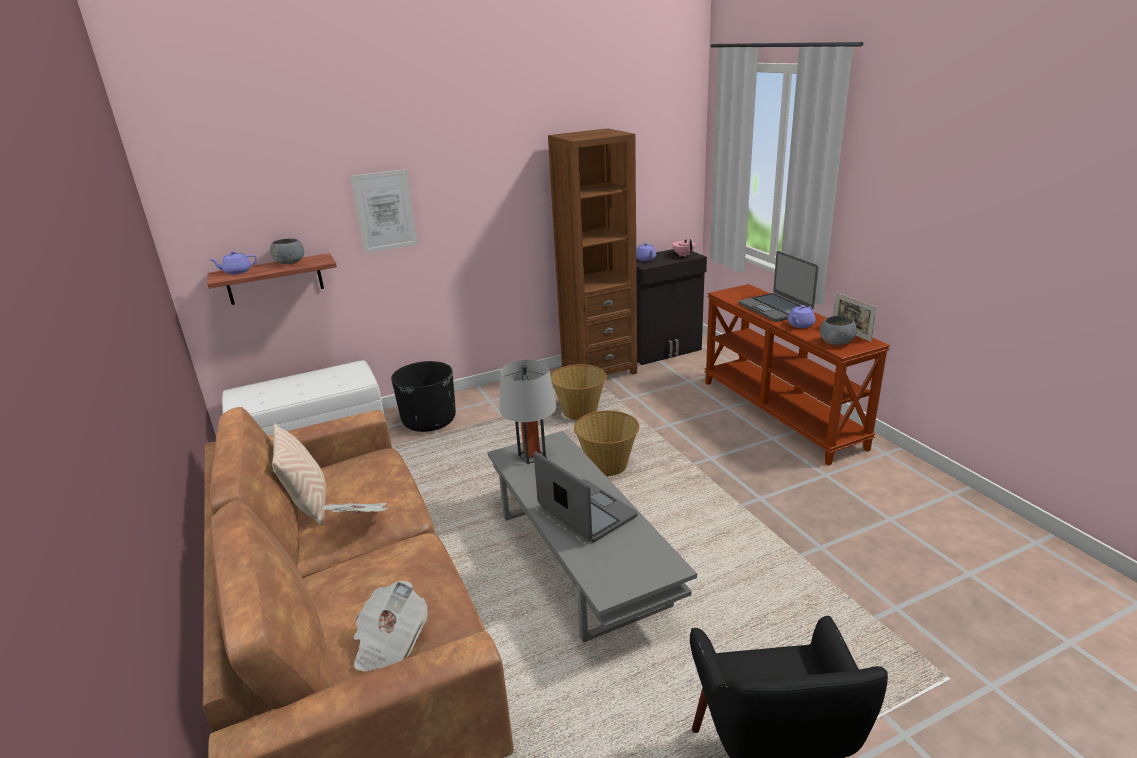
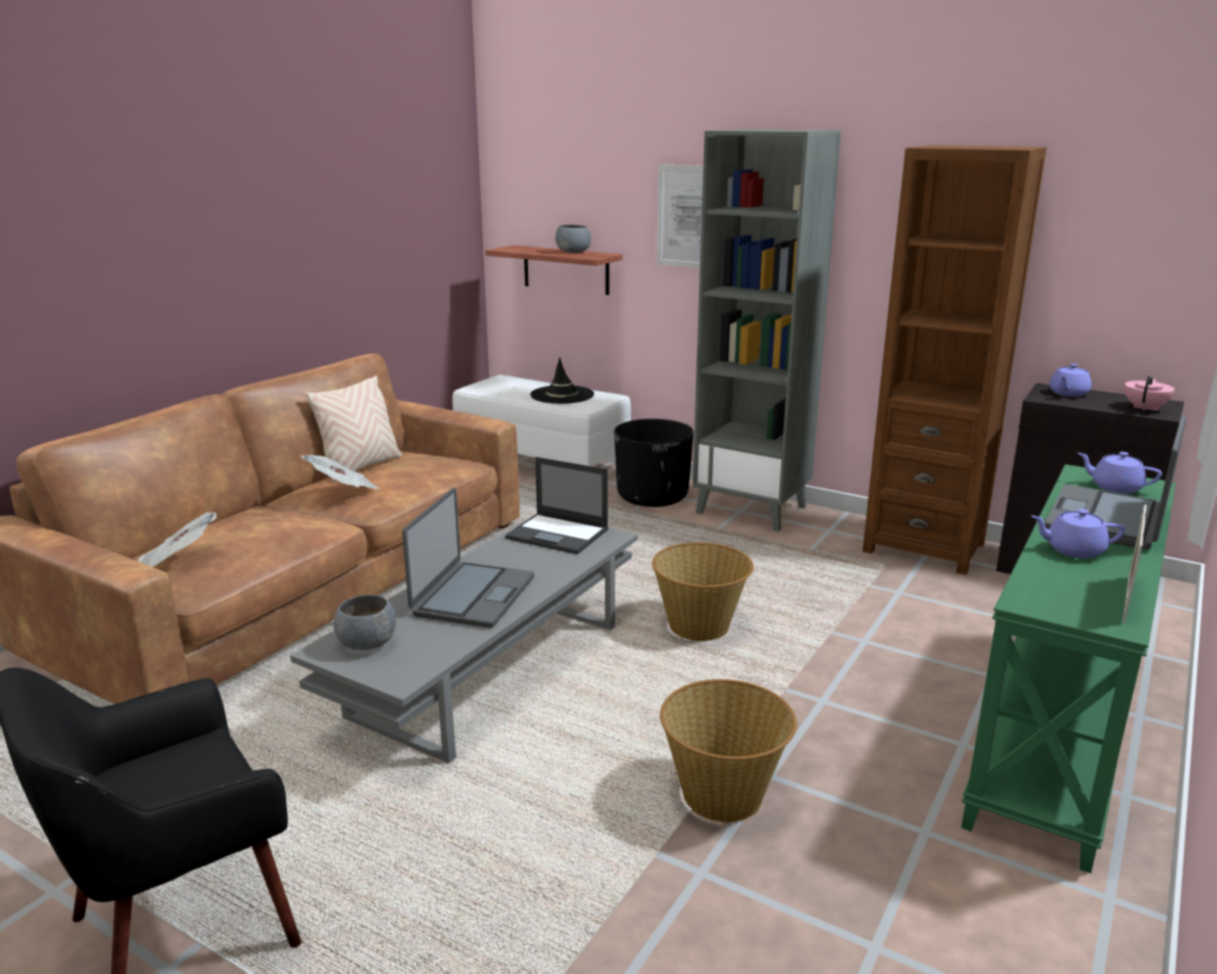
camera: 55 degrees right, 5 degrees down
purple teapot [209,251,257,274] -> purple teapot moved to [1078,452,1162,494]
grey table lamp [500,360,556,464] -> laptop [505,457,608,555]
basket [550,364,607,420] -> basket moved to [660,679,797,822]
brown console table [704,284,890,465] -> green console table [961,464,1176,873]
grey bowl [820,316,857,345] -> grey bowl moved to [333,595,396,650]
none -> black hat [530,357,594,404]
none -> grey bookcase [692,129,841,532]

